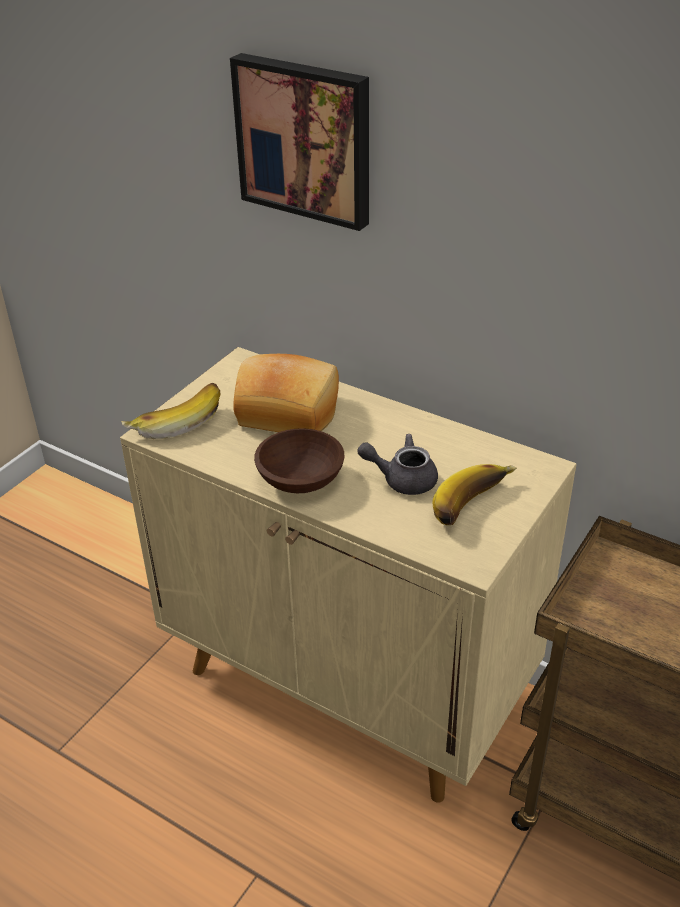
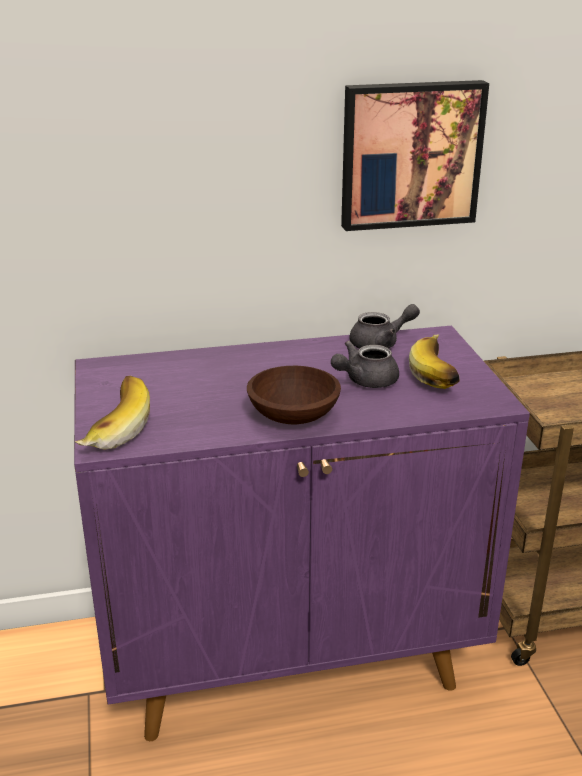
camera: 45 degrees left, 10 degrees down
beige cabinet [120,347,577,803] -> purple cabinet [74,326,530,741]
picture [230,53,369,231] -> picture moved to [341,80,489,231]
bread [233,354,339,432] -> none
none -> grey teapot [350,304,420,349]

